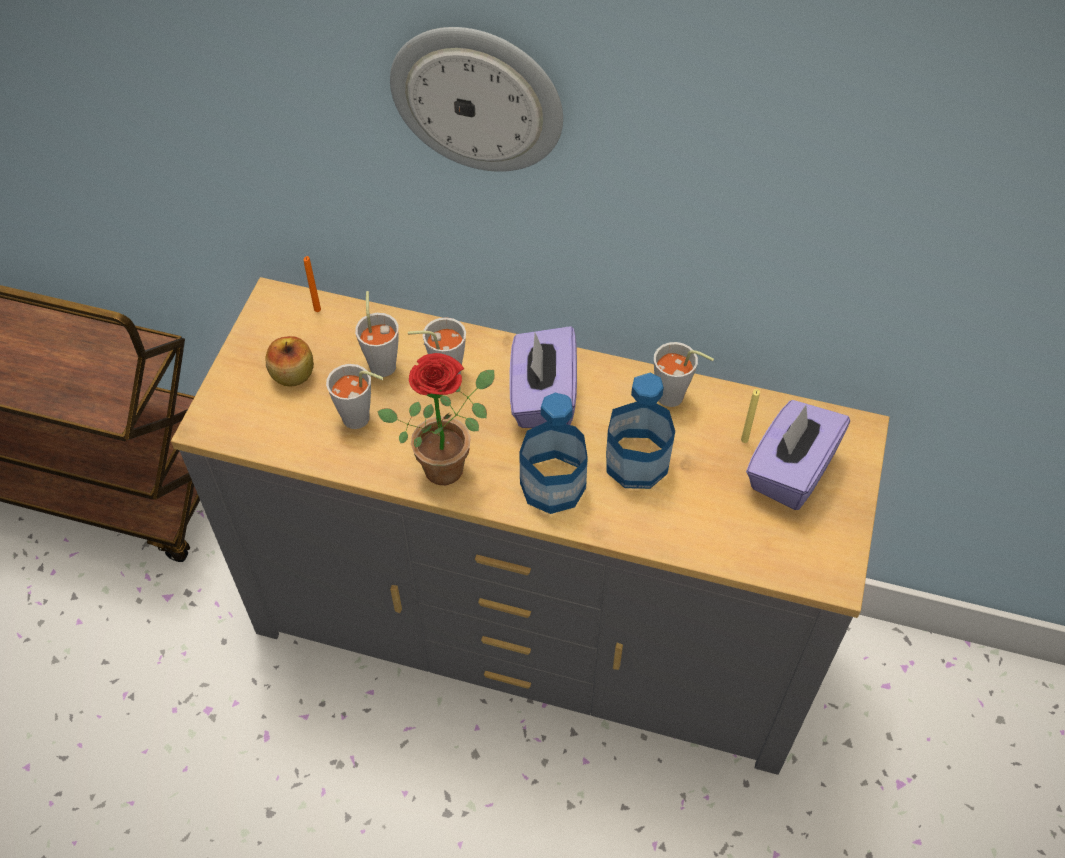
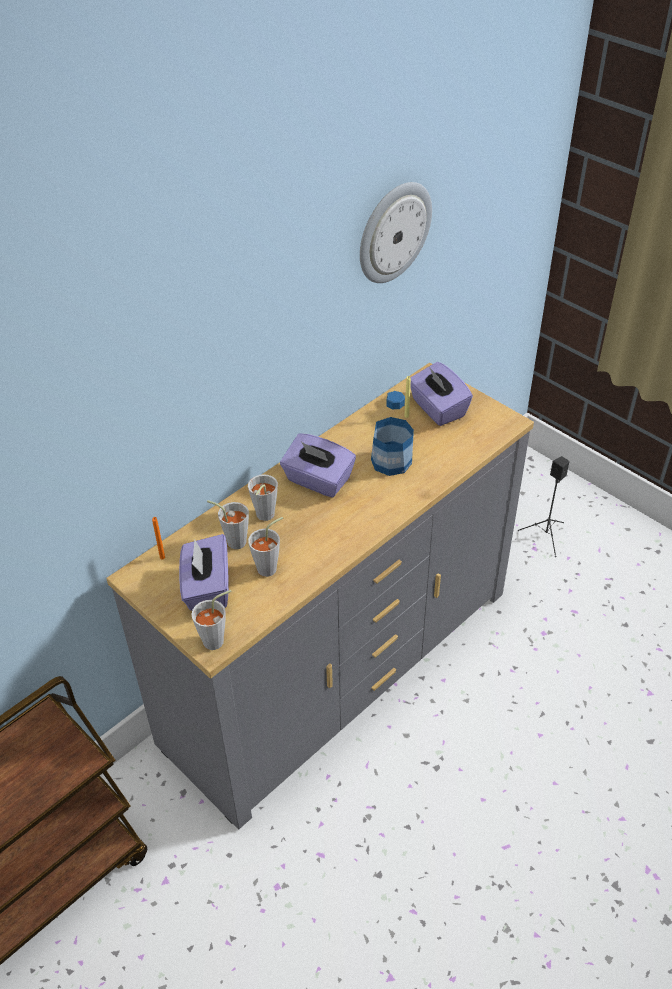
camera: 60 degrees left, 10 degrees down
apple [265,336,314,387] -> purple tissue box [179,534,229,611]
potted plant [377,353,495,485] -> none
wall clock [390,27,563,172] -> wall clock moved to [360,182,432,283]
bottle [519,393,588,514] -> none
grey cup [654,342,714,407] -> grey cup moved to [191,590,231,650]
none -> black speaker [518,456,570,557]

